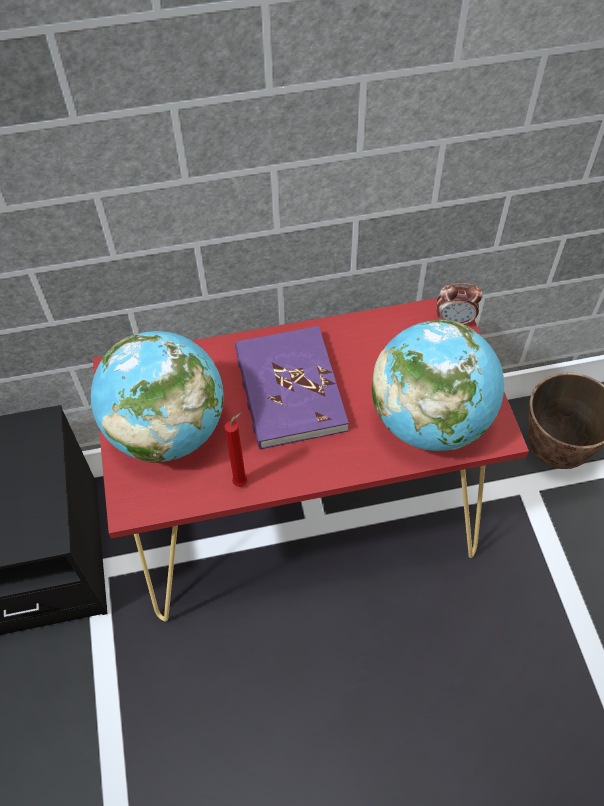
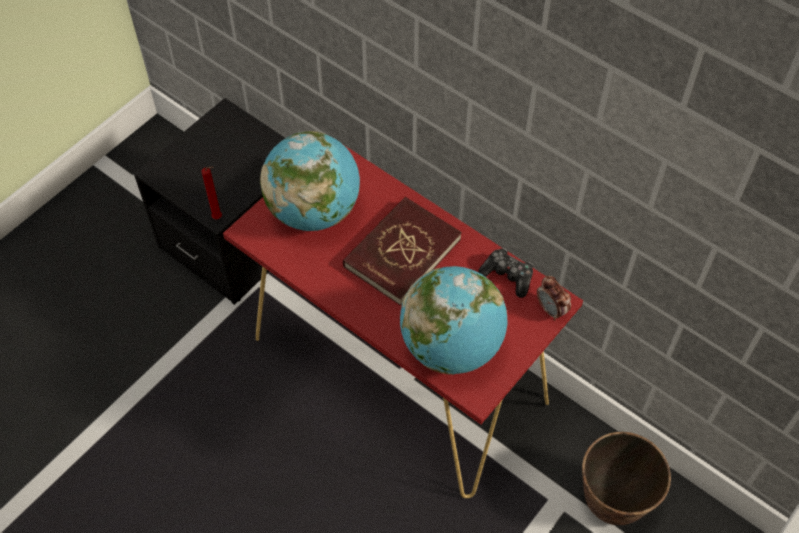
camera: 50 degrees right, 0 degrees up
red candle [224,412,247,487] -> red candle moved to [201,166,222,219]
purple book [235,326,349,450] -> red book [343,197,462,306]
none -> game controller [478,248,533,298]

